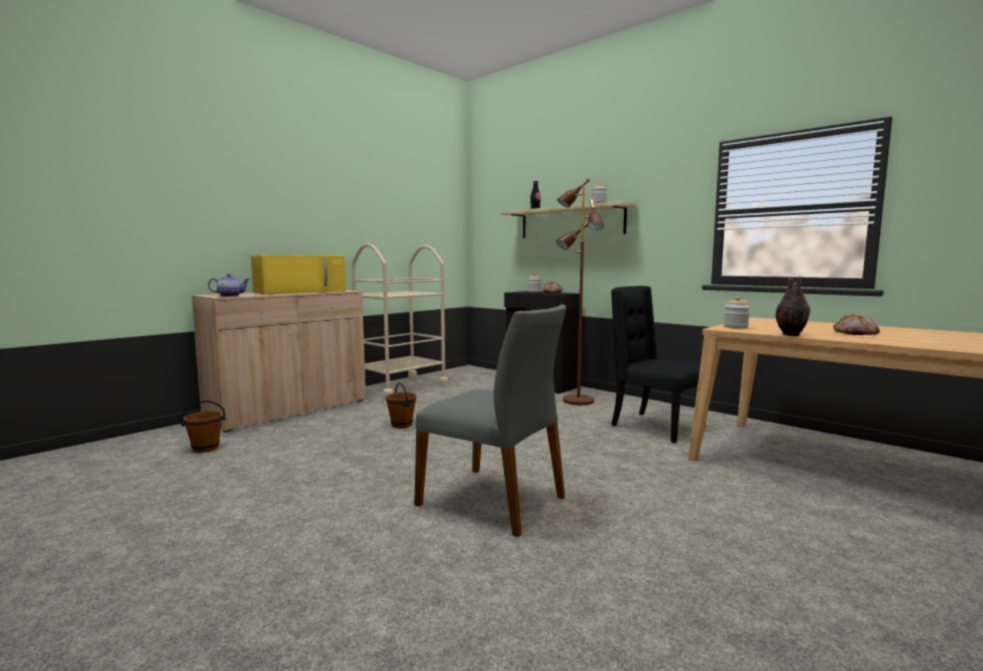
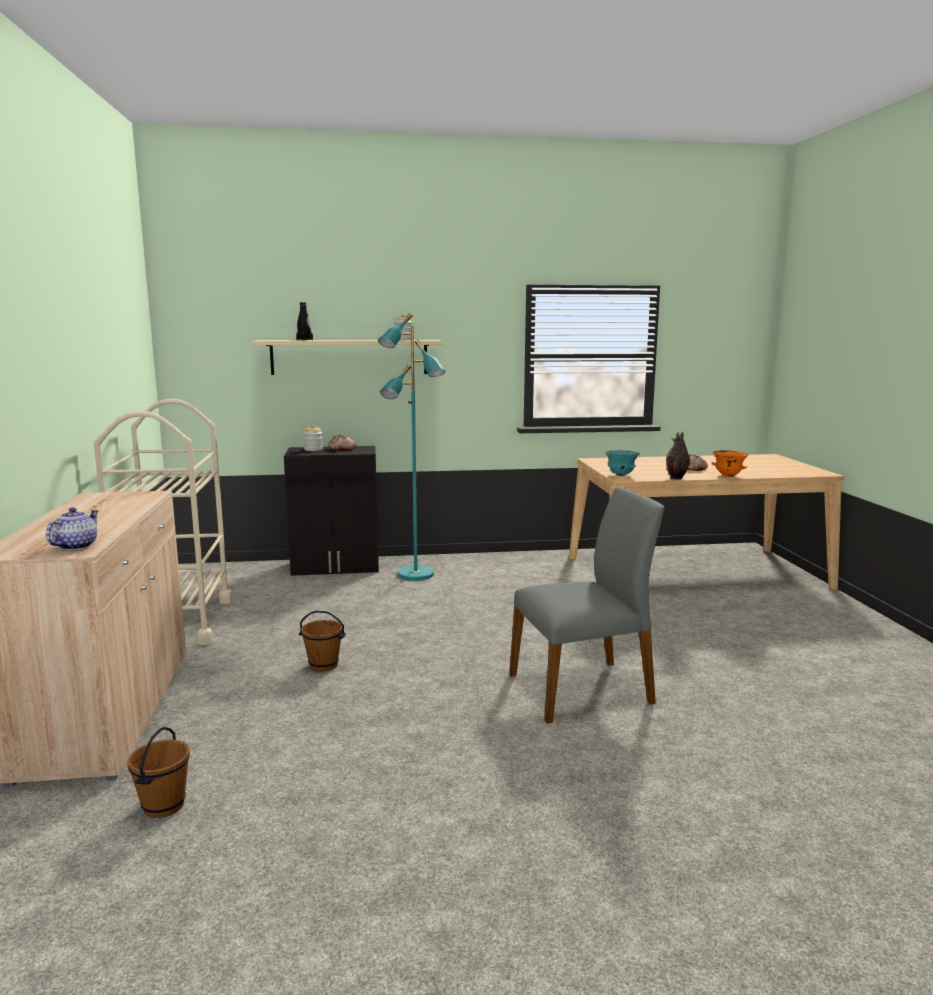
camera: 50 degrees left, 5 degrees up
yellow microwave [251,255,346,295] -> none
brown floor lamp [556,178,604,405] -> turquoise floor lamp [378,313,445,581]
black chair [611,286,706,443] -> none
jar [724,296,750,329] -> turquoise bowl [605,450,640,476]
none -> orange bowl [711,450,748,476]

